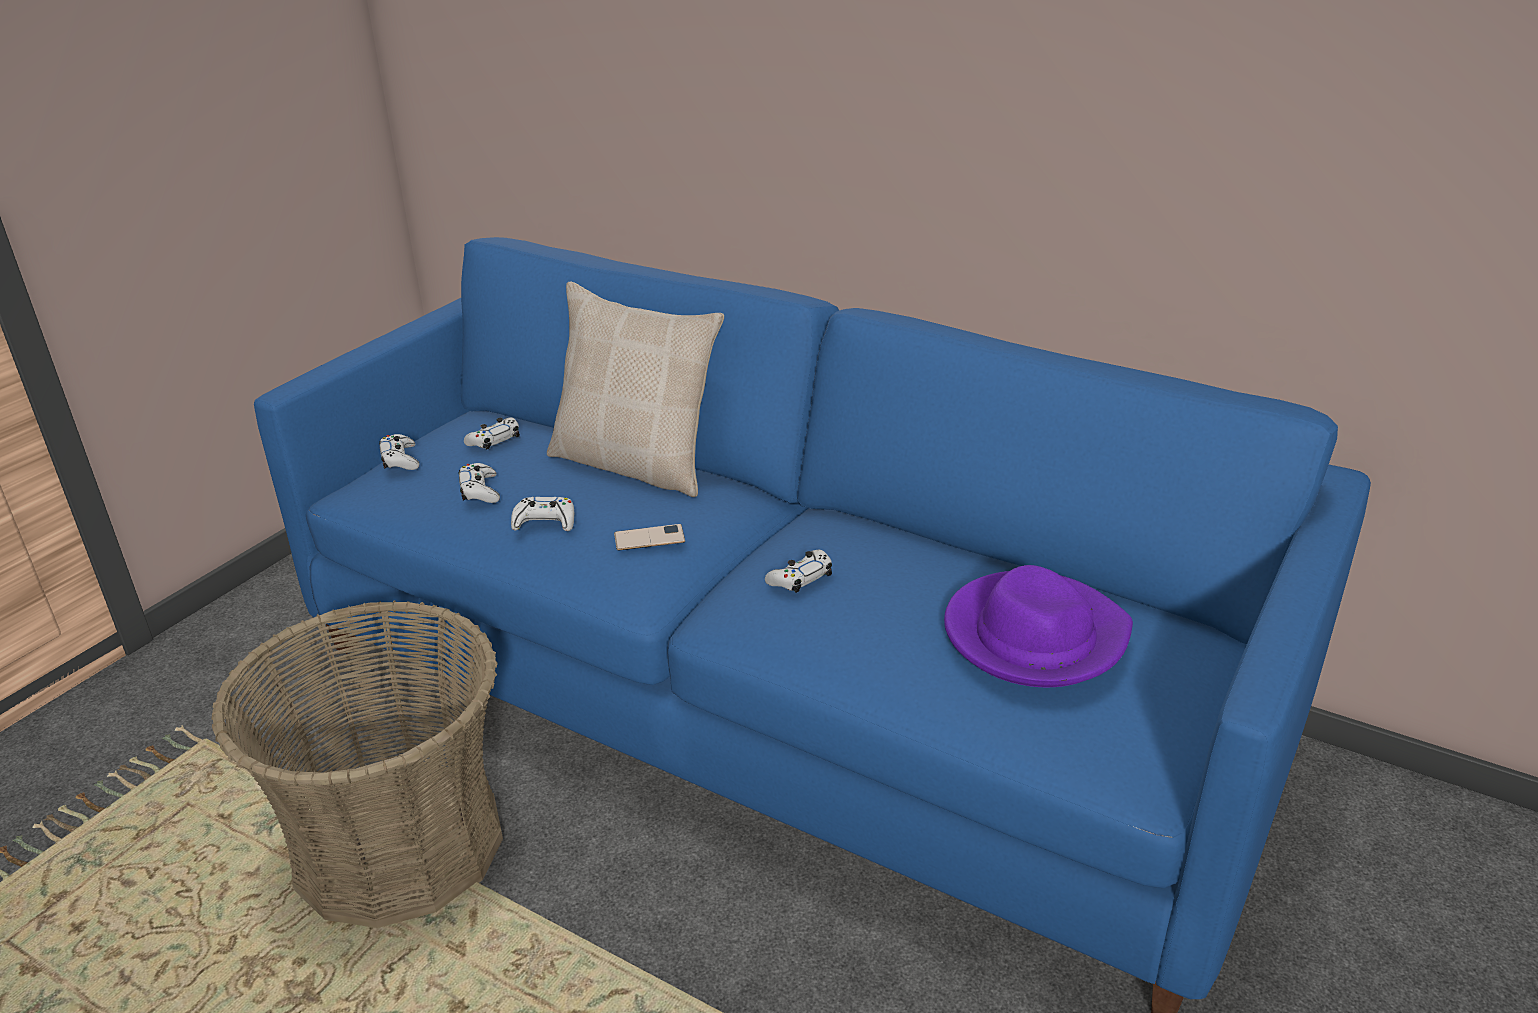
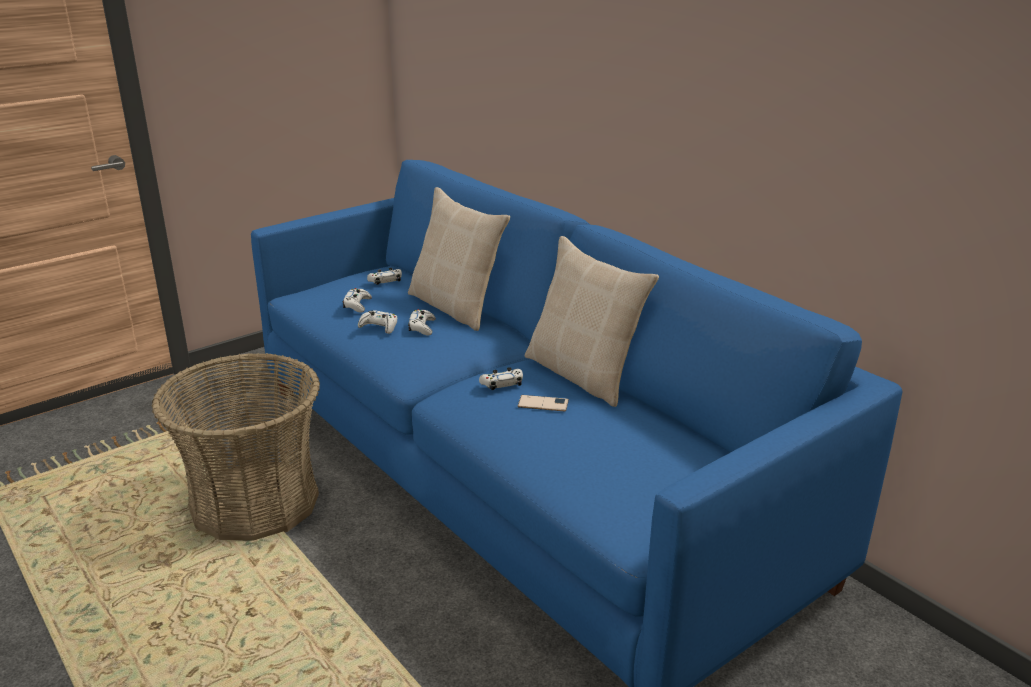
camera: 20 degrees right, 5 degrees down
white game controller [379,434,420,470] -> white game controller moved to [408,309,436,336]
phone [614,524,685,550] -> phone moved to [518,395,569,411]
purple hat [944,565,1133,687] -> none
none -> beige pillow [525,236,659,407]

